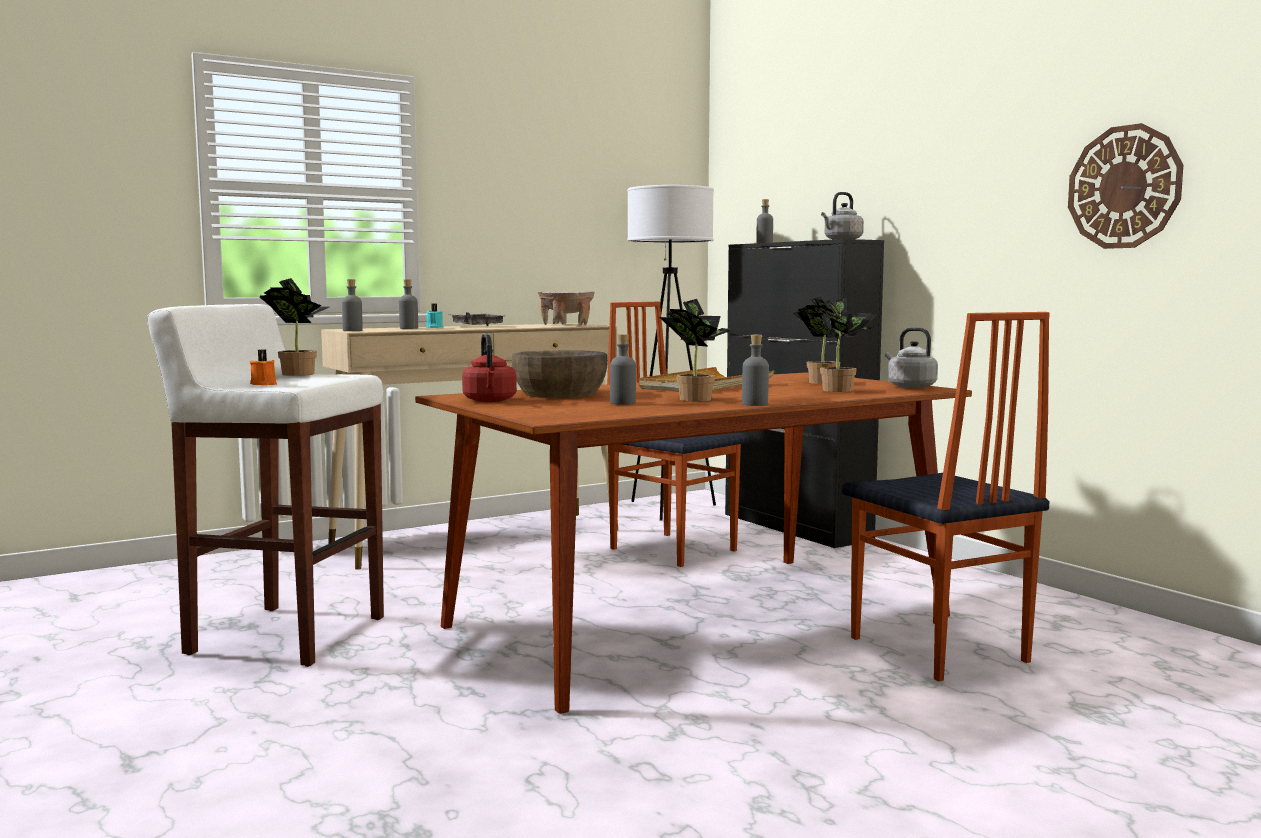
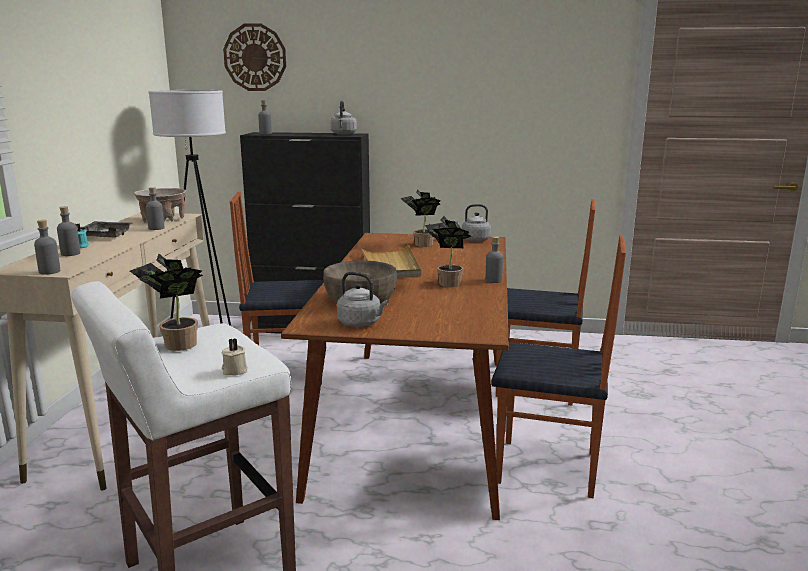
camera: 50 degrees left, 10 degrees up
orange candle [249,349,277,385] -> beige candle [221,338,248,375]
red kettle [462,333,517,402] -> grey kettle [337,272,389,327]
grey bottle [610,334,636,405] -> grey bottle moved to [146,187,165,230]
potted plant [807,298,877,392] -> none
wall clock [1068,123,1183,249] -> wall clock moved to [223,23,286,91]
none -> chair [491,235,626,498]

